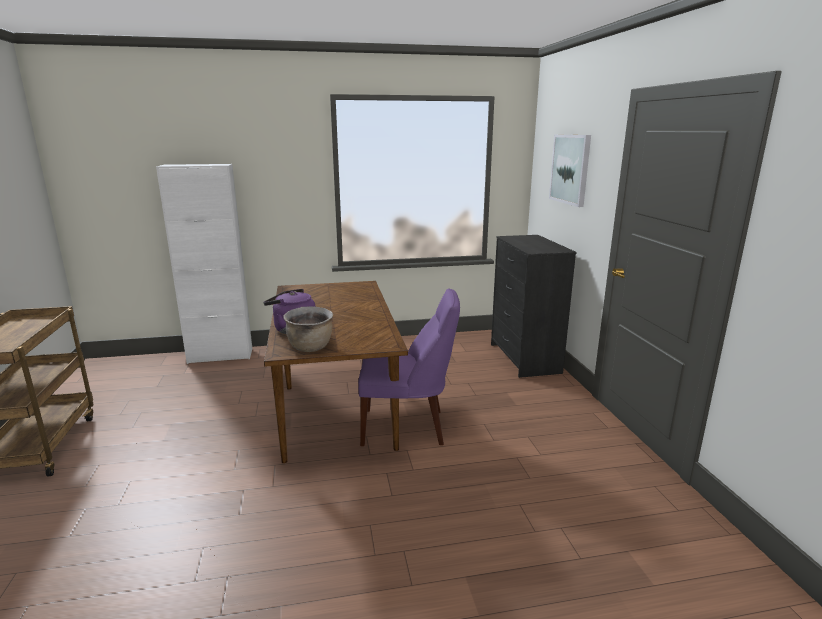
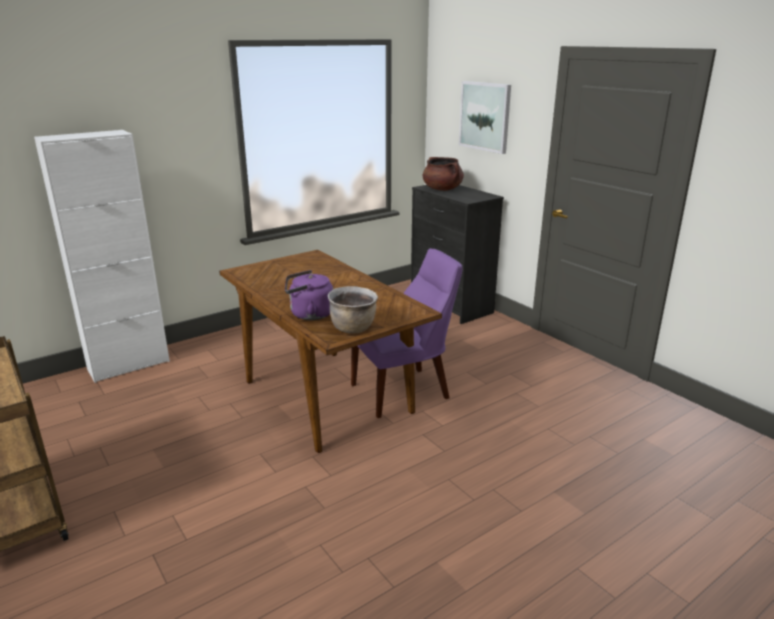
camera: 25 degrees left, 5 degrees up
none -> brown cooking pot [423,157,464,191]

